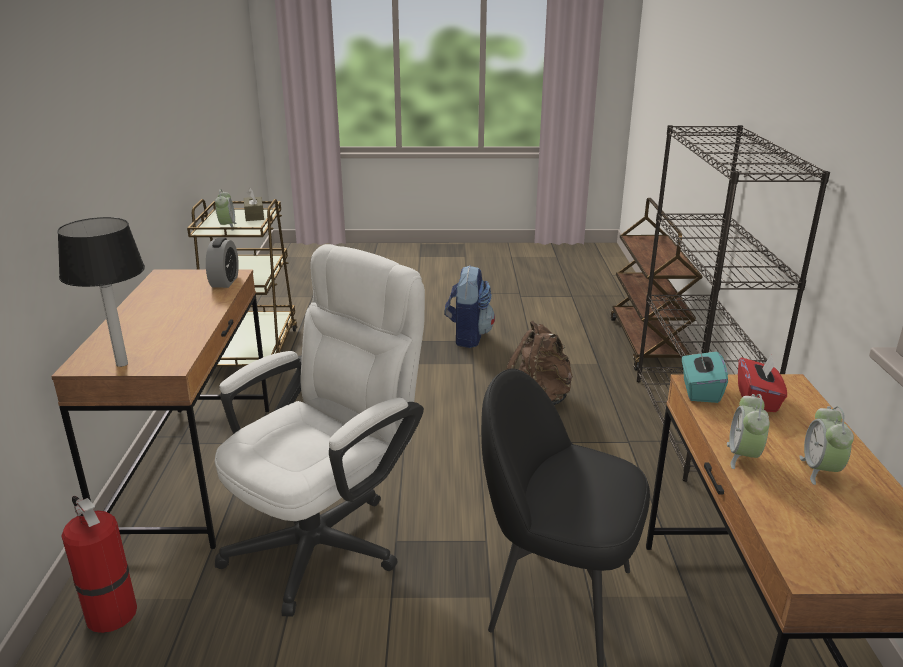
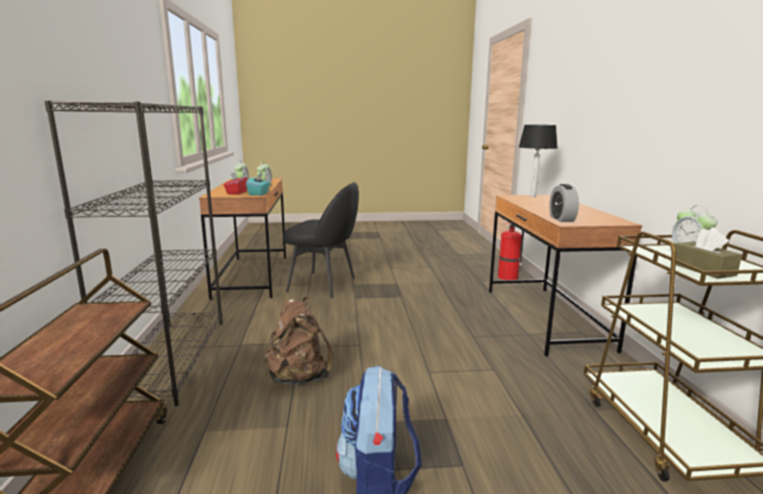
camera: 175 degrees right, 10 degrees down
white office chair [215,244,425,617] -> none

